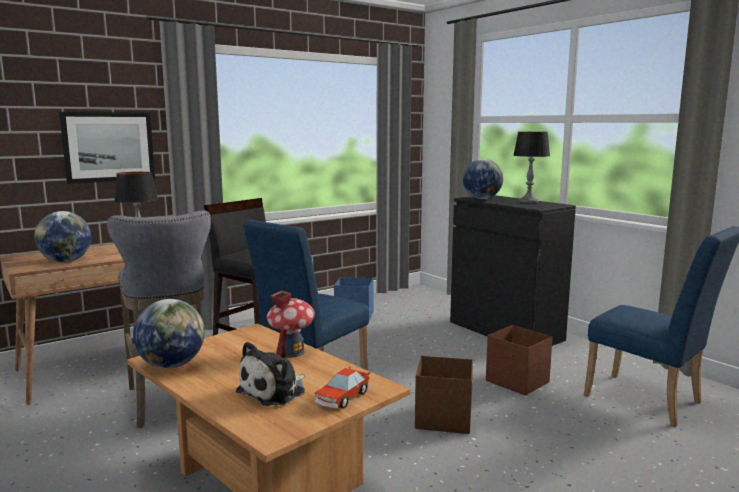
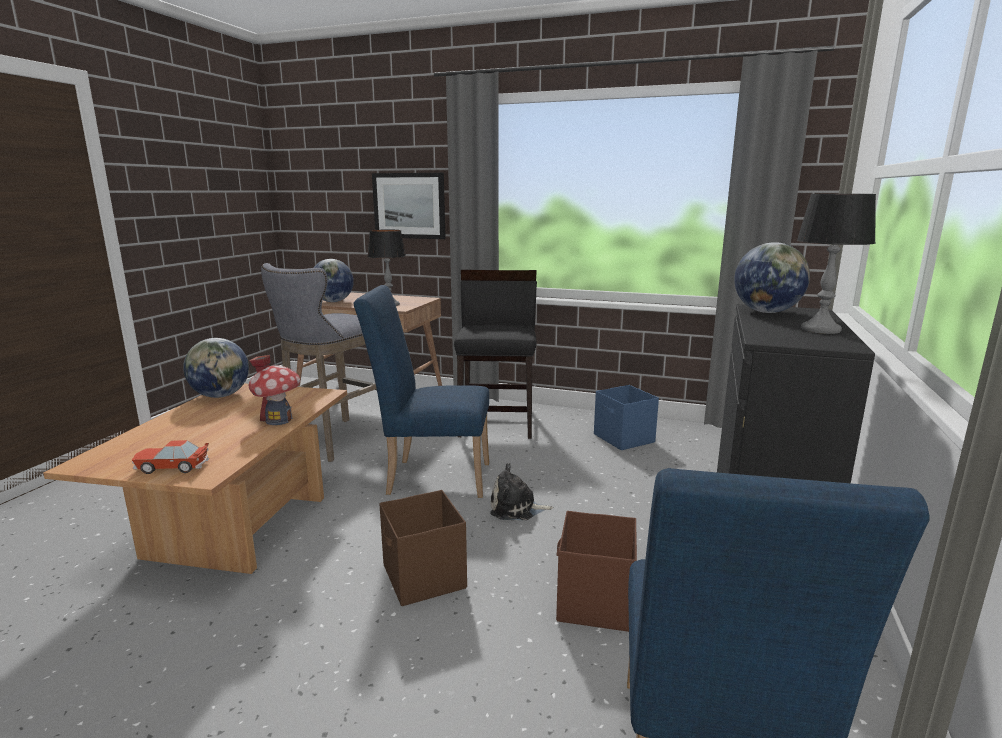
camera: 55 degrees right, 5 degrees up
plush toy [236,341,305,406] -> plush toy moved to [490,463,554,520]

